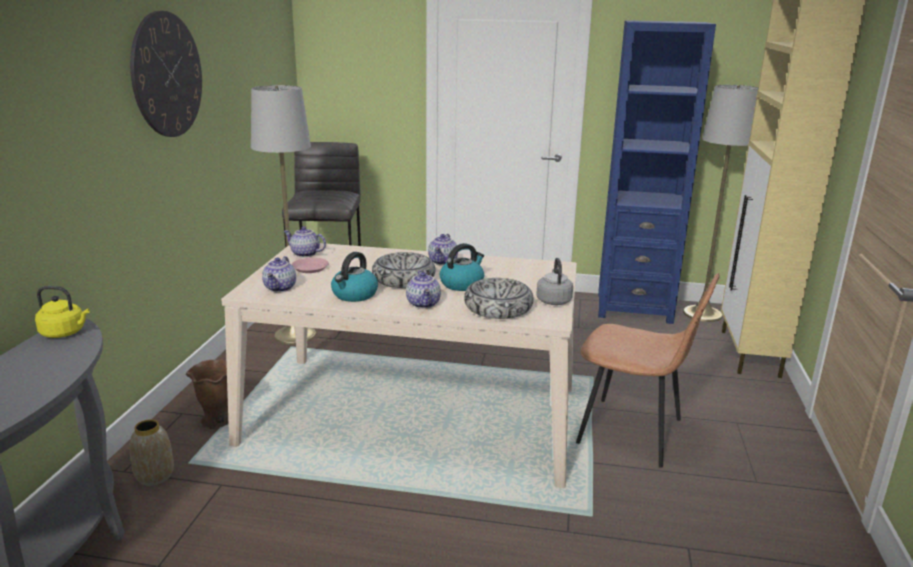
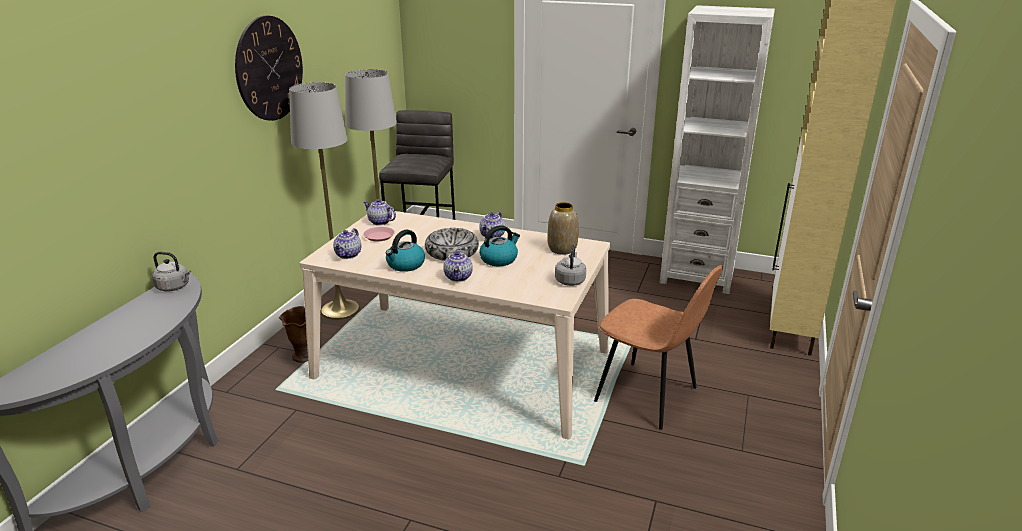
camera: 10 degrees right, 5 degrees up
yellow kettle [35,286,90,338] -> grey kettle [152,252,191,291]
vase [130,419,174,486] -> vase moved to [548,202,578,255]
bowl [464,278,534,319] -> none
blue bookcase [598,20,716,324] -> white bookcase [660,5,775,294]
grey floor lamp [683,85,758,322] -> grey floor lamp moved to [289,82,360,320]

